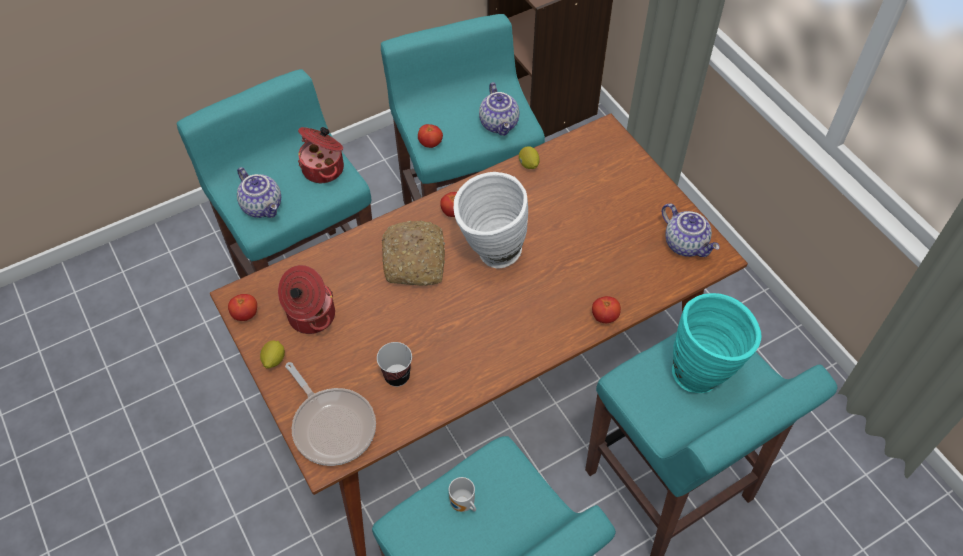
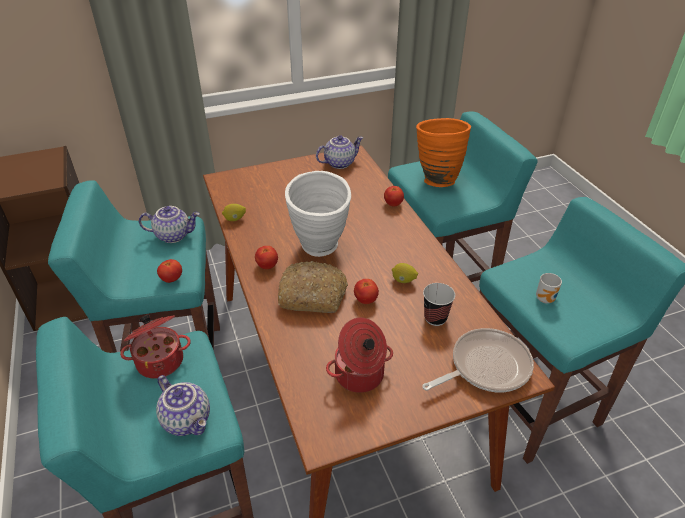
camera: 80 degrees left, 15 degrees down
tomato [228,294,257,321] -> tomato moved to [354,279,379,304]
teapot [237,167,281,218] -> teapot turned 75 degrees clockwise [156,375,210,436]
lemon [260,341,285,368] -> lemon moved to [392,263,418,283]
turquoise vase [672,293,761,393] -> orange vase [416,118,471,187]

